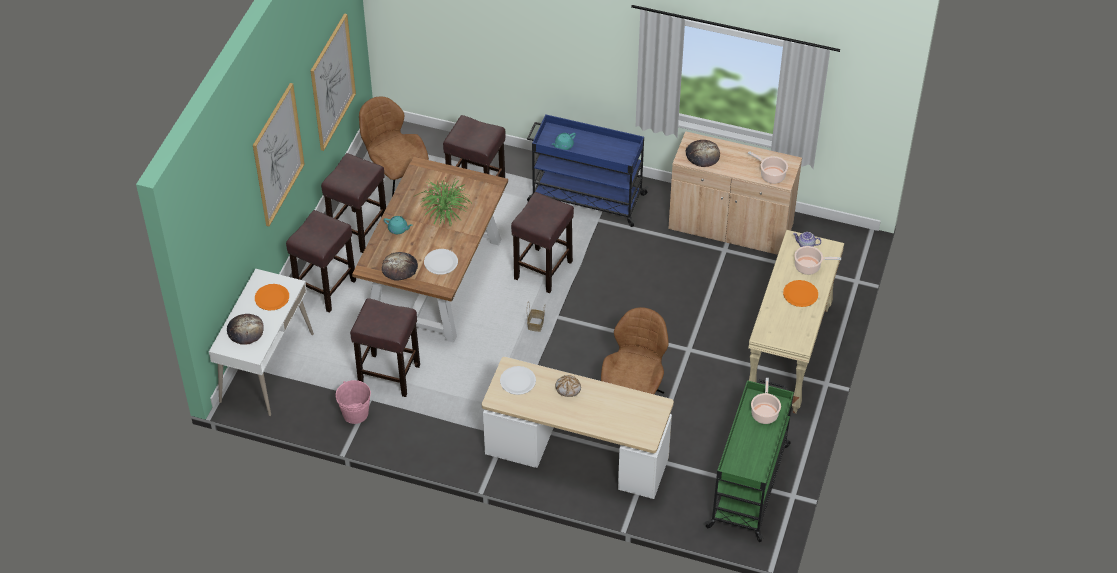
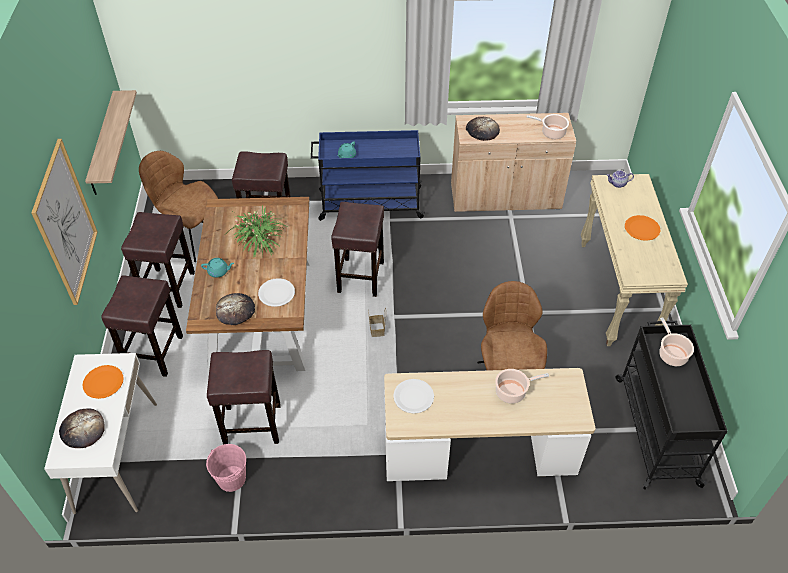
camera: 20 degrees left, 0 degrees up
picture [310,13,356,151] -> shelf [85,90,137,195]
bread [555,375,581,397] -> none
green cart [705,379,794,542] -> black cart [615,321,727,489]
cooking pot [794,246,841,275] -> cooking pot moved to [495,369,549,404]

